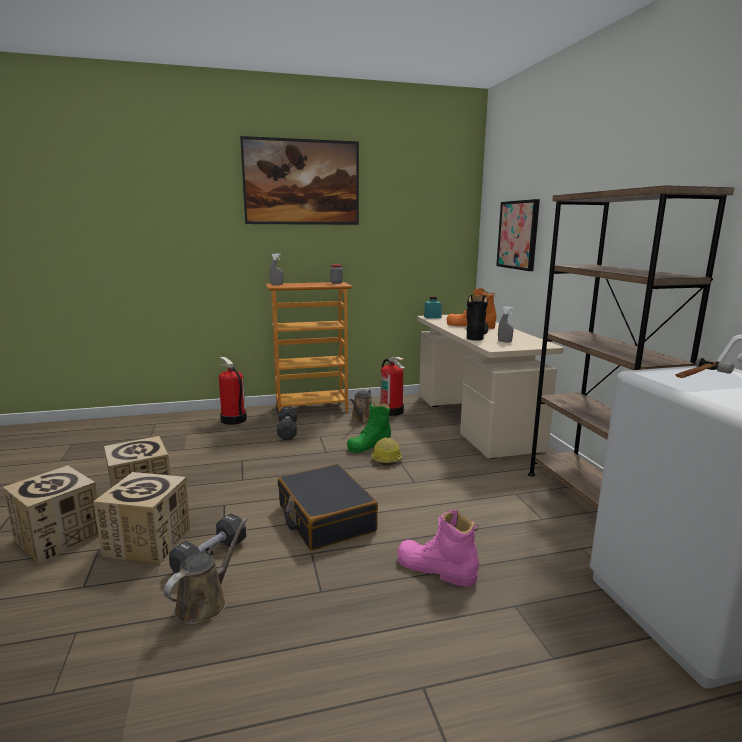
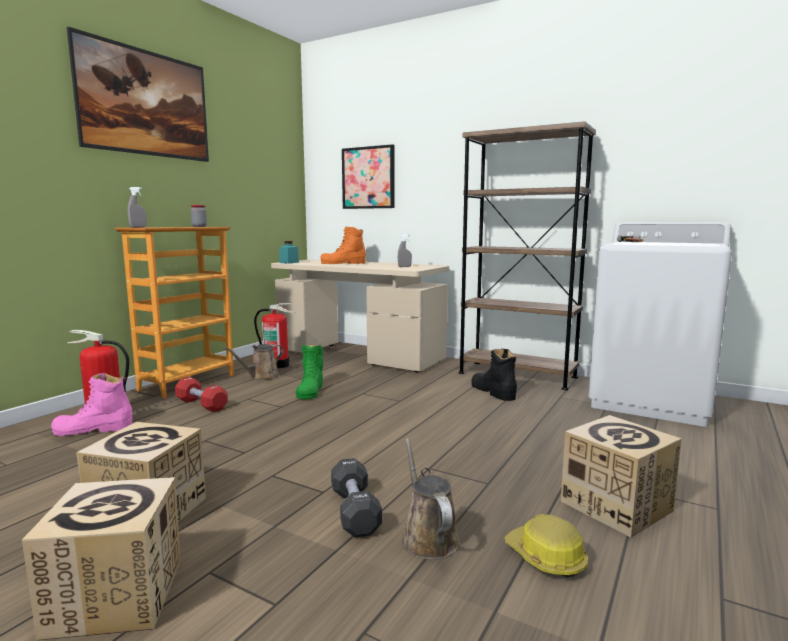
camera: 45 degrees left, 5 degrees down
cardboard box [93,472,190,564] -> cardboard box moved to [561,415,682,537]
black dumbbell [277,407,297,440] -> red dumbbell [175,377,228,412]
black suitcase [278,464,378,550] -> none
brown watering can [350,390,372,423] -> brown watering can turned 75 degrees clockwise [224,344,284,380]
hard hat [371,437,402,466] -> hard hat moved to [504,514,588,577]
pink boot [397,510,479,587] -> pink boot moved to [51,373,133,436]
black boot [466,295,488,341] -> black boot moved to [471,349,517,401]

